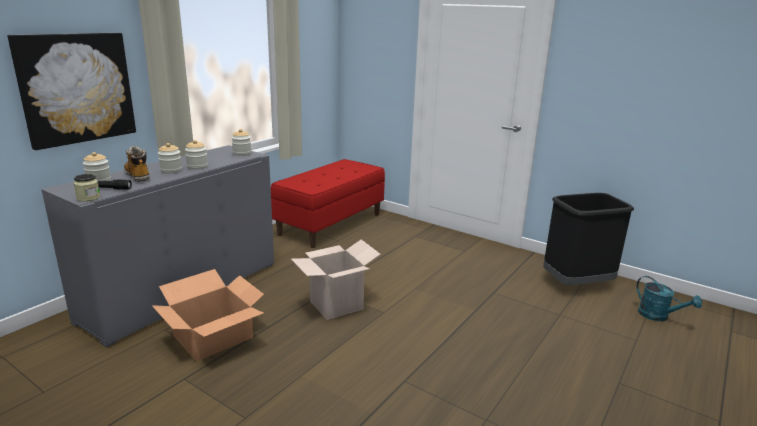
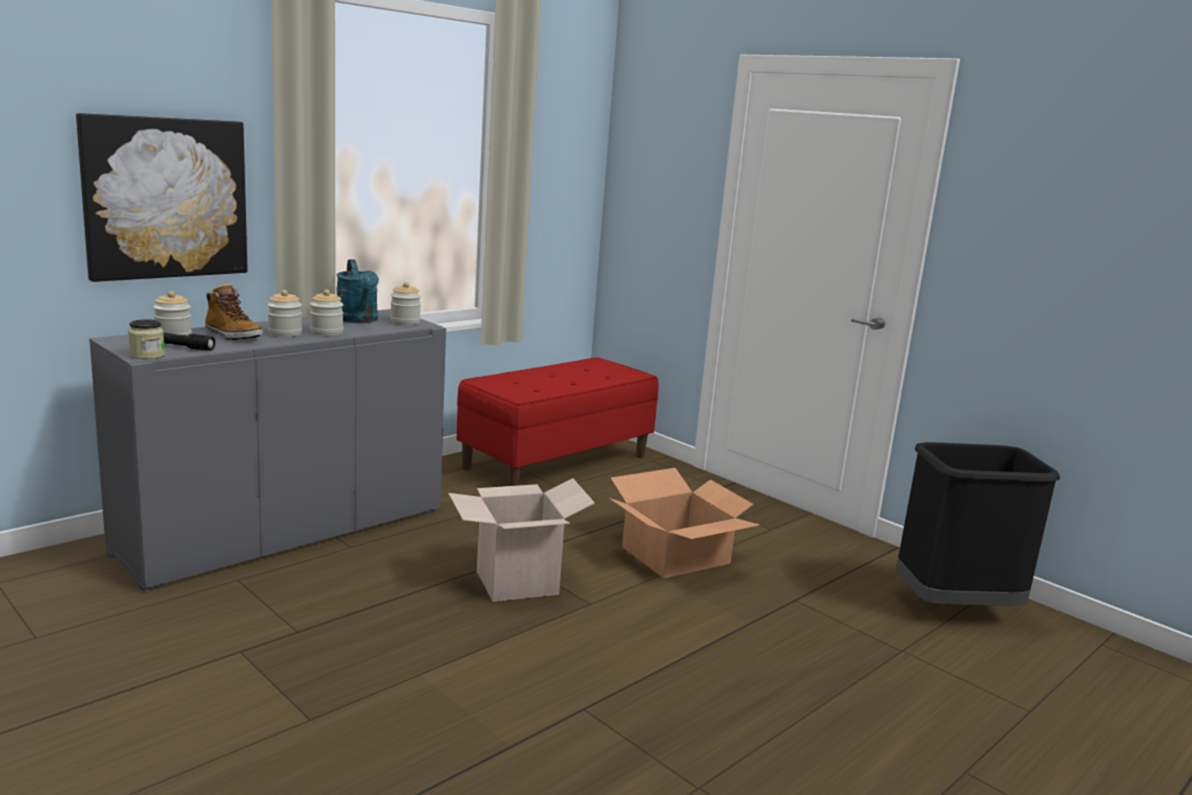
camera: 10 degrees right, 5 degrees down
boot [124,146,149,182] -> boot turned 150 degrees clockwise [205,284,263,340]
cardboard box [152,269,264,361] -> cardboard box moved to [609,468,760,578]
turquoise watering can [636,276,702,321] -> turquoise watering can moved to [336,259,379,323]

